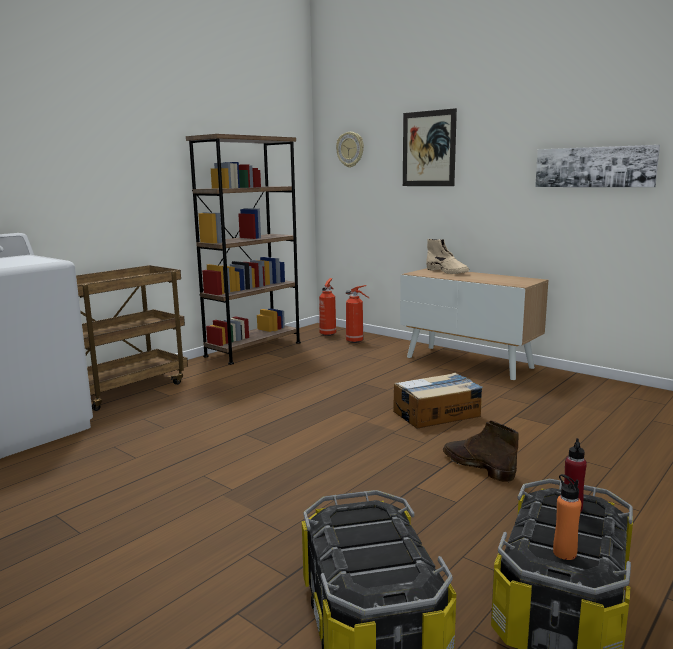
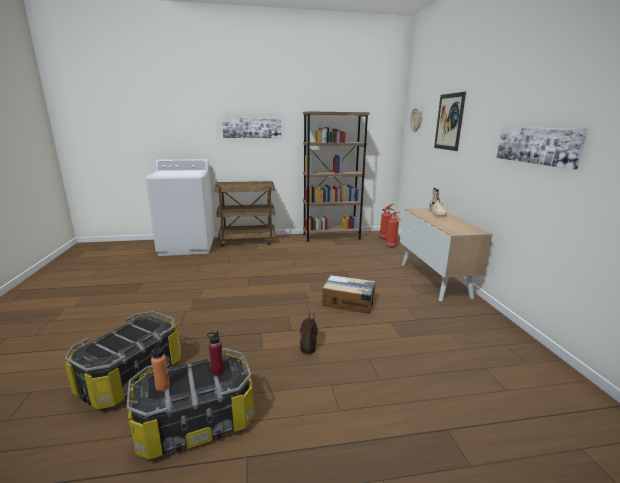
camera: 40 degrees right, 5 degrees up
none -> picture [222,117,281,138]

